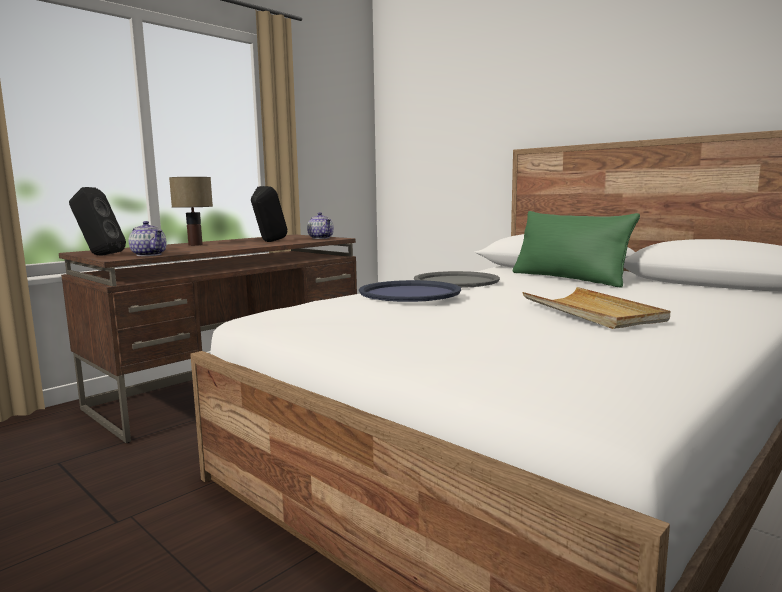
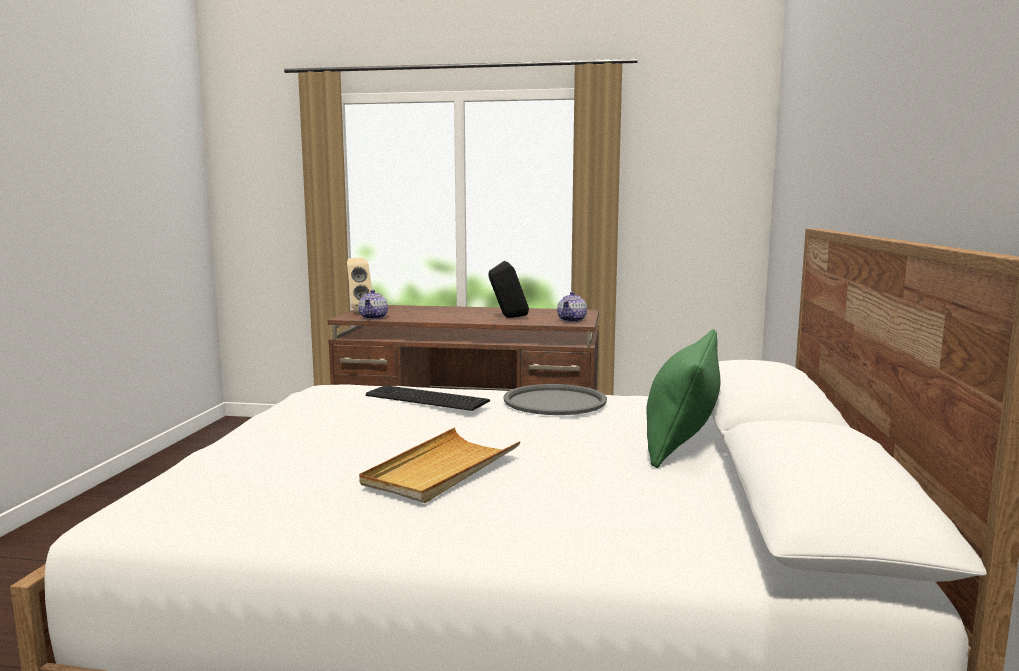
camera: 55 degrees right, 0 degrees up
black speaker [69,187,126,256] -> beige speaker [347,258,372,313]
table lamp [169,177,213,246] -> none
blue tray [359,280,461,302] -> keyboard [365,385,490,411]

